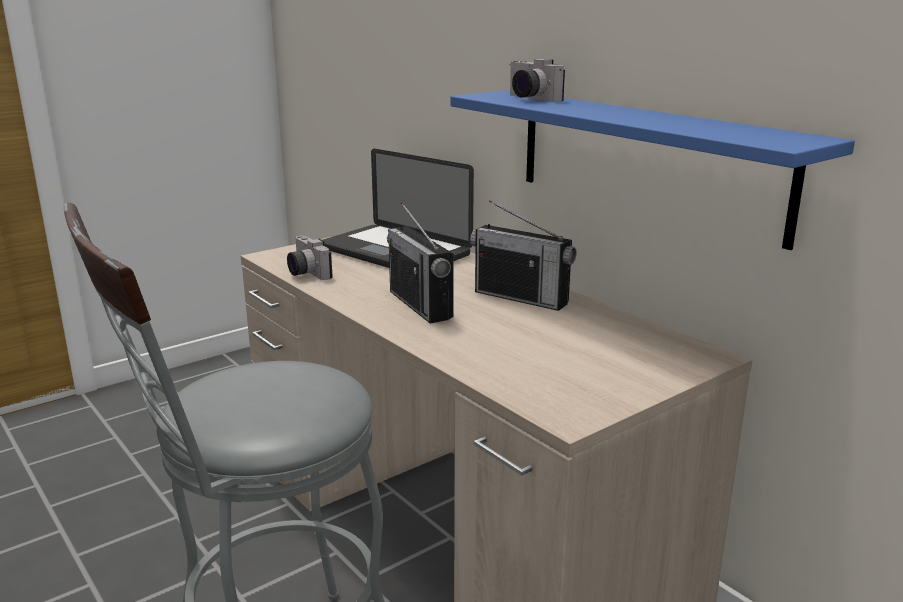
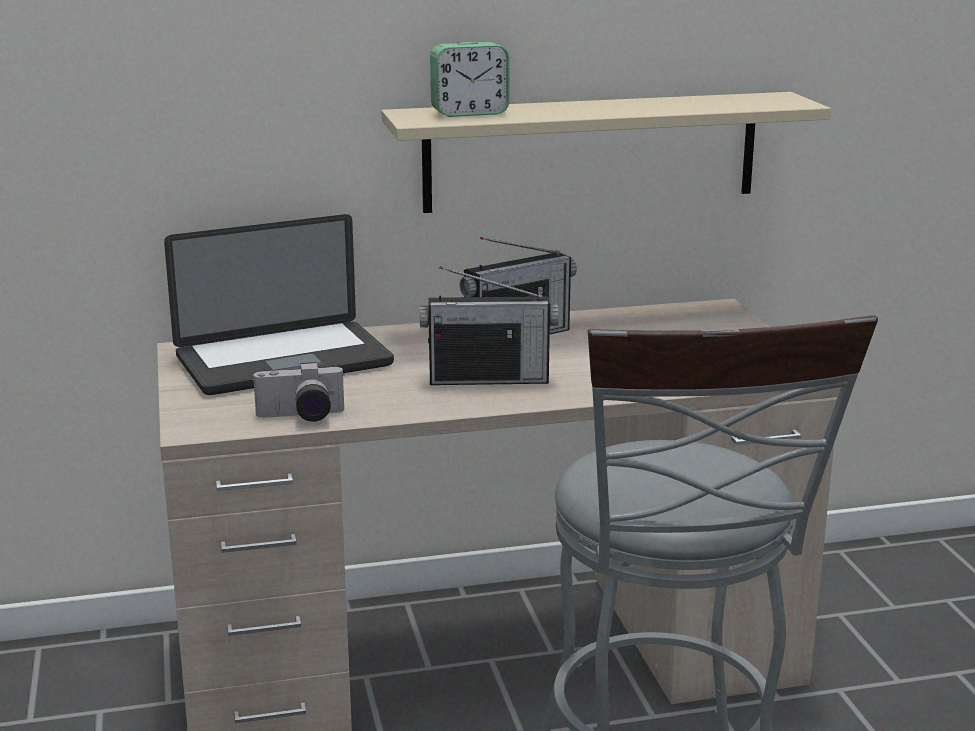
camera: 65 degrees left, 0 degrees up
blue shelf [450,90,855,250] -> beige shelf [381,92,831,213]
camera [510,59,565,102] -> alarm clock [430,42,510,117]

